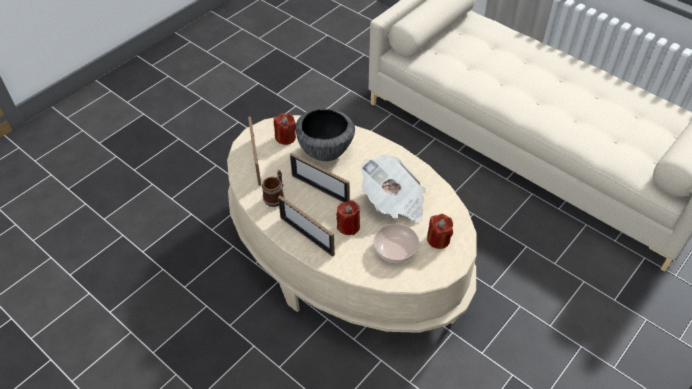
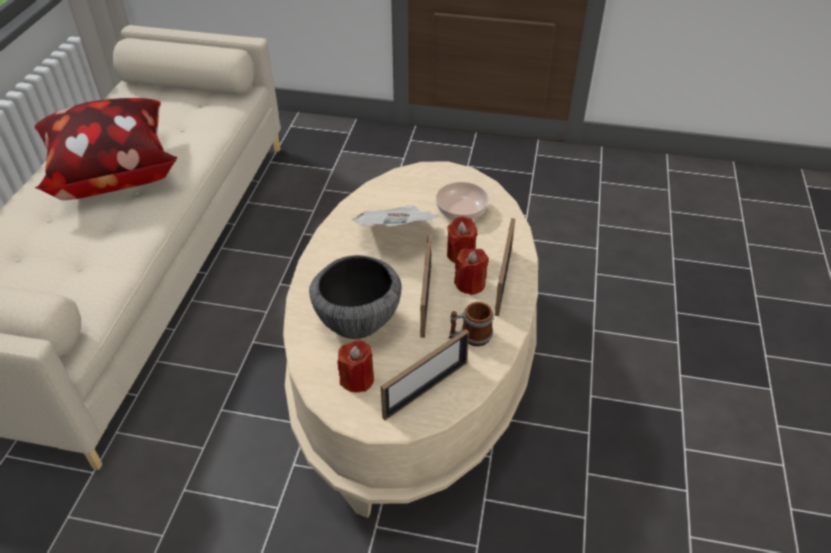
camera: 120 degrees left, 5 degrees down
red candle [427,214,453,249] -> red candle moved to [454,248,489,295]
none -> pillow [34,98,177,200]

